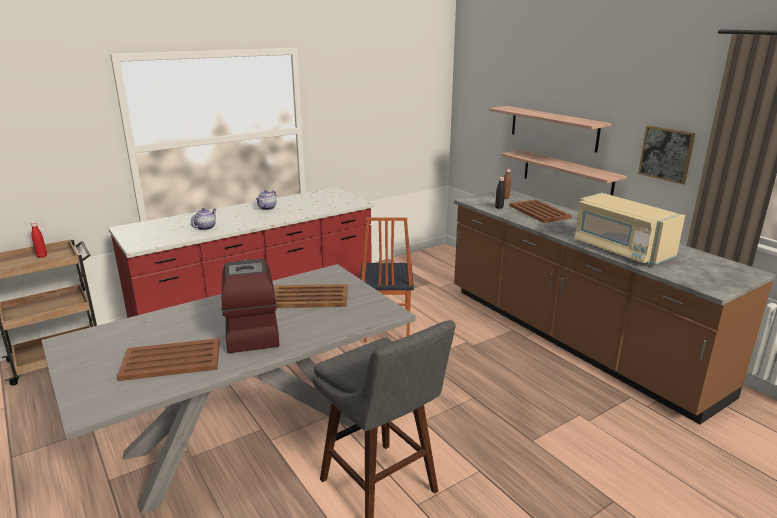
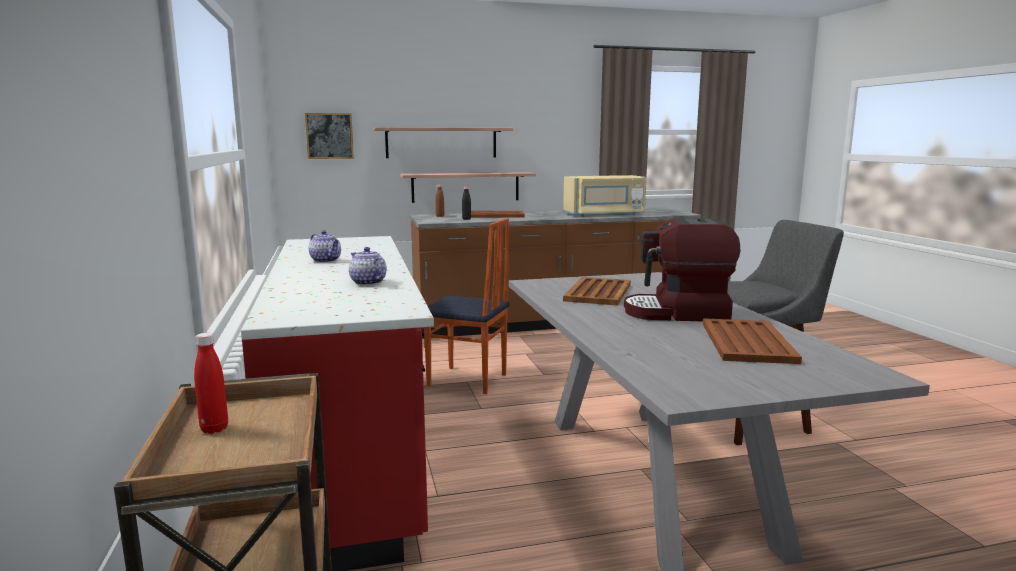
camera: 70 degrees left, 10 degrees down
picture [638,125,695,184] -> picture moved to [305,113,354,159]

